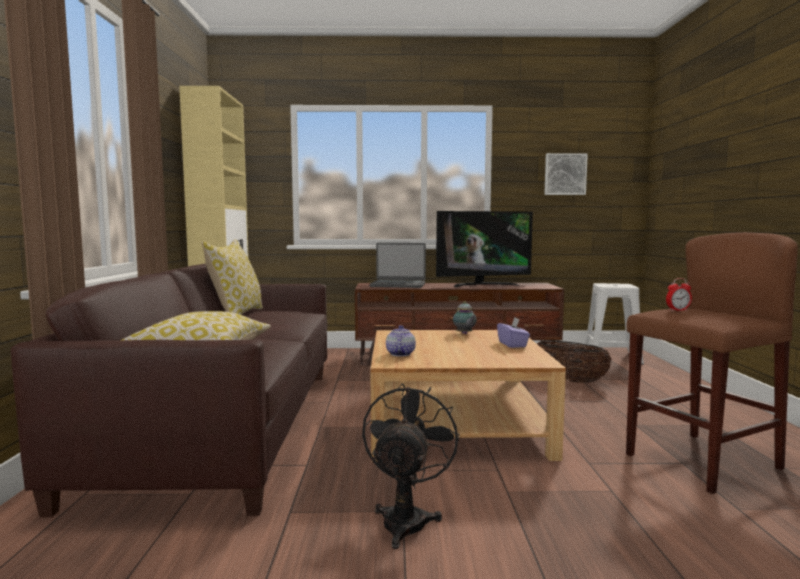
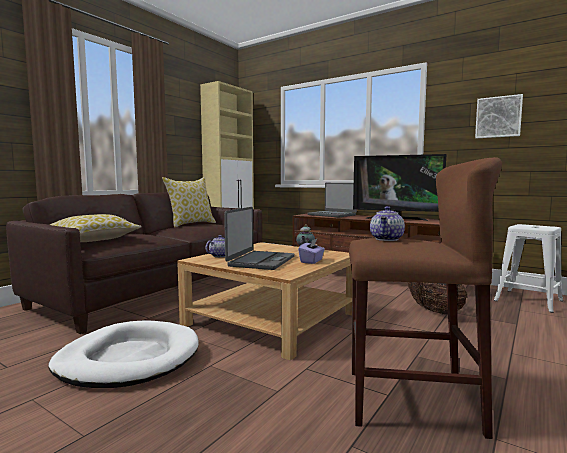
camera: 35 degrees right, 0 degrees up
black fan [362,383,460,549] -> white dog bed [48,321,199,388]
alarm clock [666,278,692,311] -> teapot [370,206,405,241]
none -> laptop [224,207,295,270]

